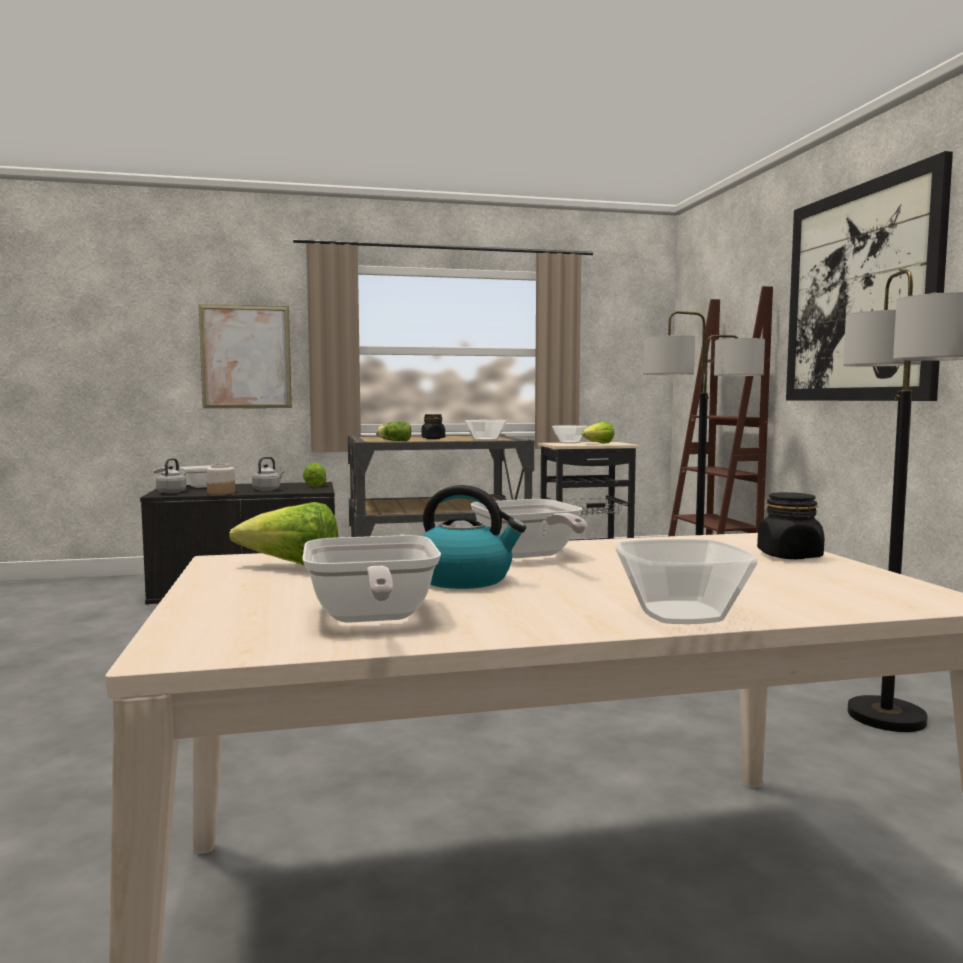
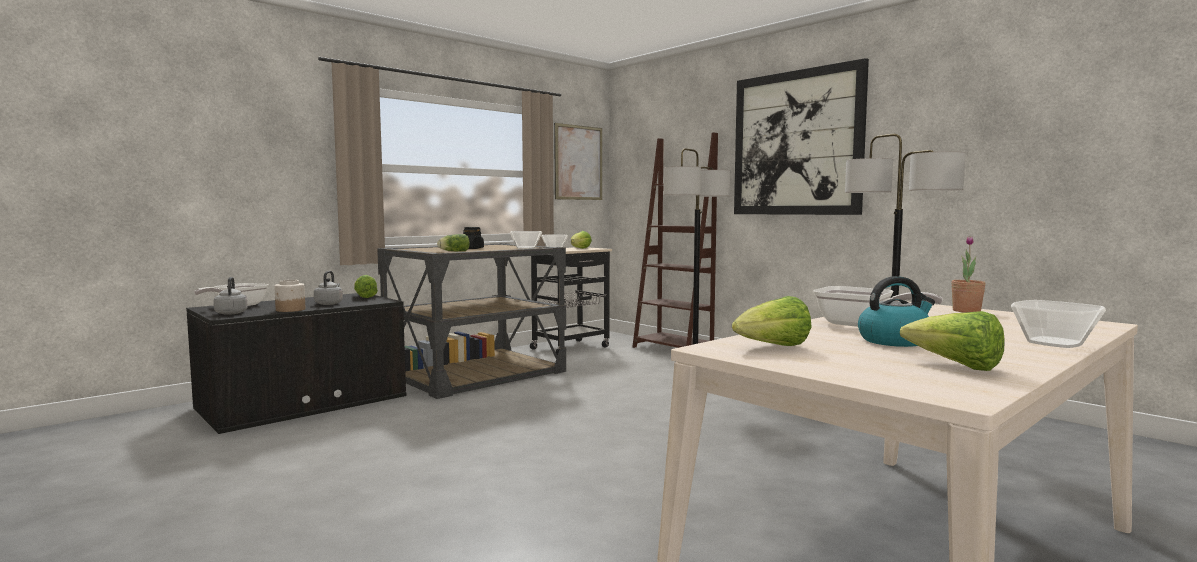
camera: 30 degrees left, 0 degrees up
picture [199,304,292,408] -> picture moved to [554,123,602,200]
frying pan [302,535,441,623] -> lettuce [900,311,1004,371]
black jar [757,492,824,559] -> potted plant [951,236,986,313]

